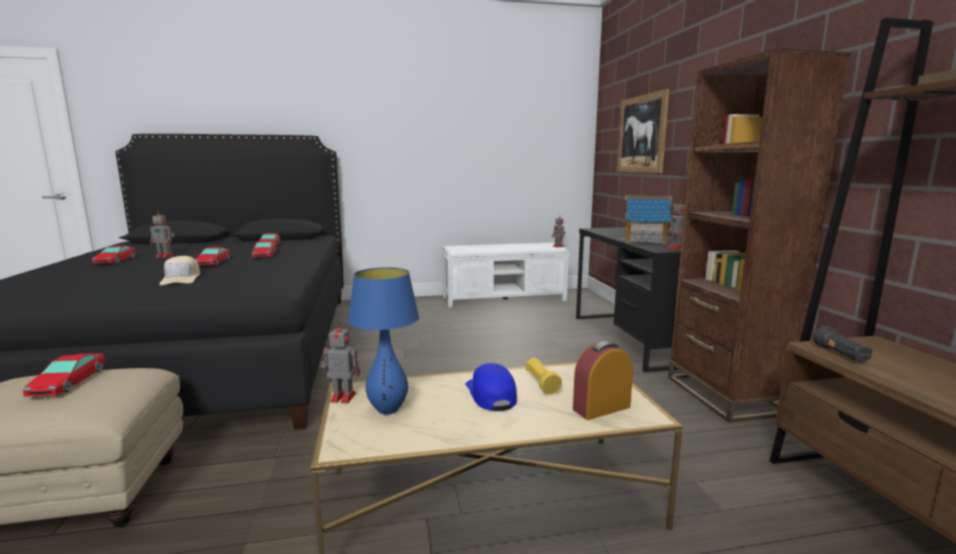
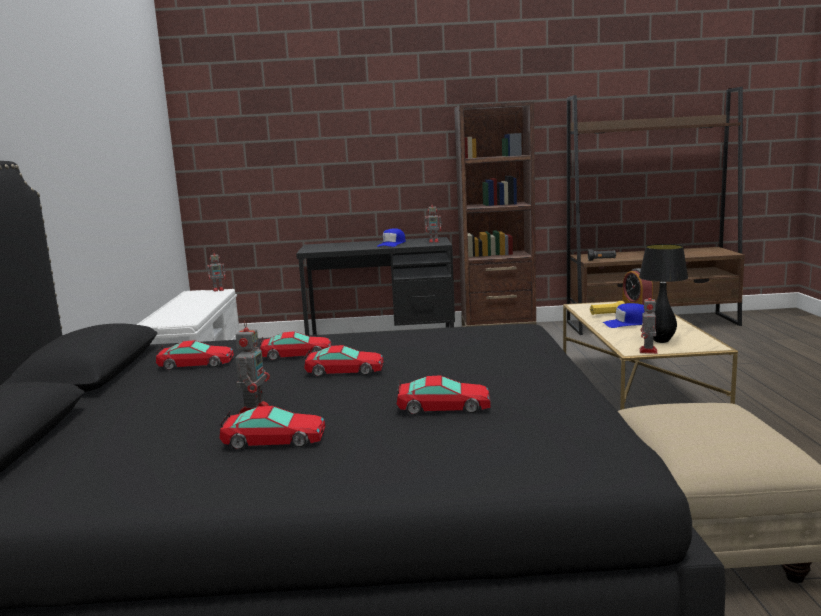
camera: 80 degrees left, 0 degrees up
toy car [23,350,105,397] -> toy car moved to [397,375,491,415]
beige cap [159,256,200,285] -> none
blue table lamp [348,267,419,414] -> black table lamp [639,244,688,343]
picture [617,89,669,173] -> none
toy house [620,195,672,244] -> blue cap [377,228,406,247]

